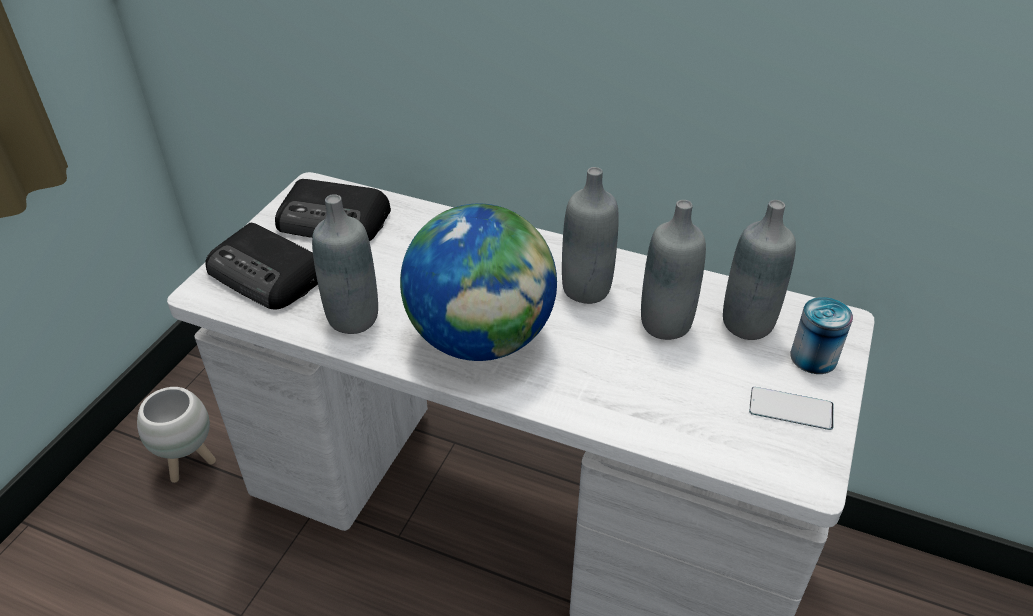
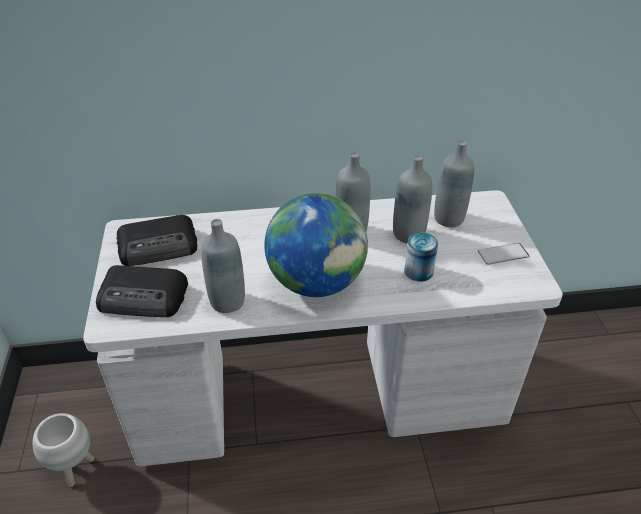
camera: 30 degrees left, 0 degrees up
can [790,297,853,374] -> can moved to [404,232,438,282]

